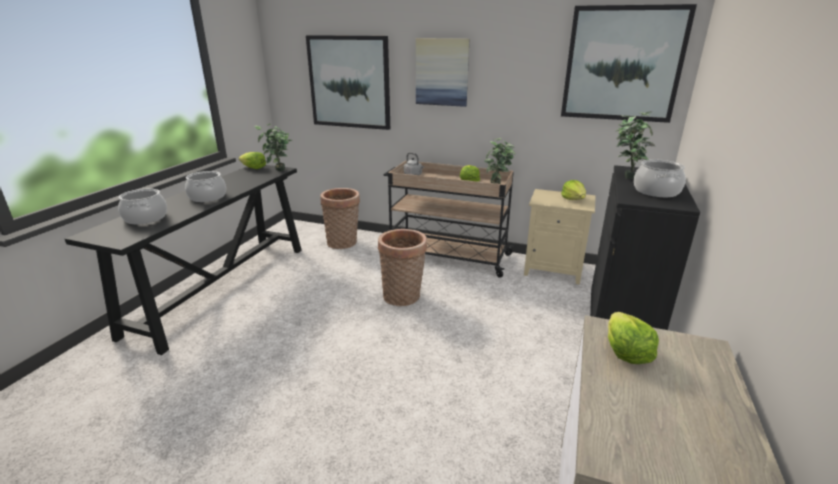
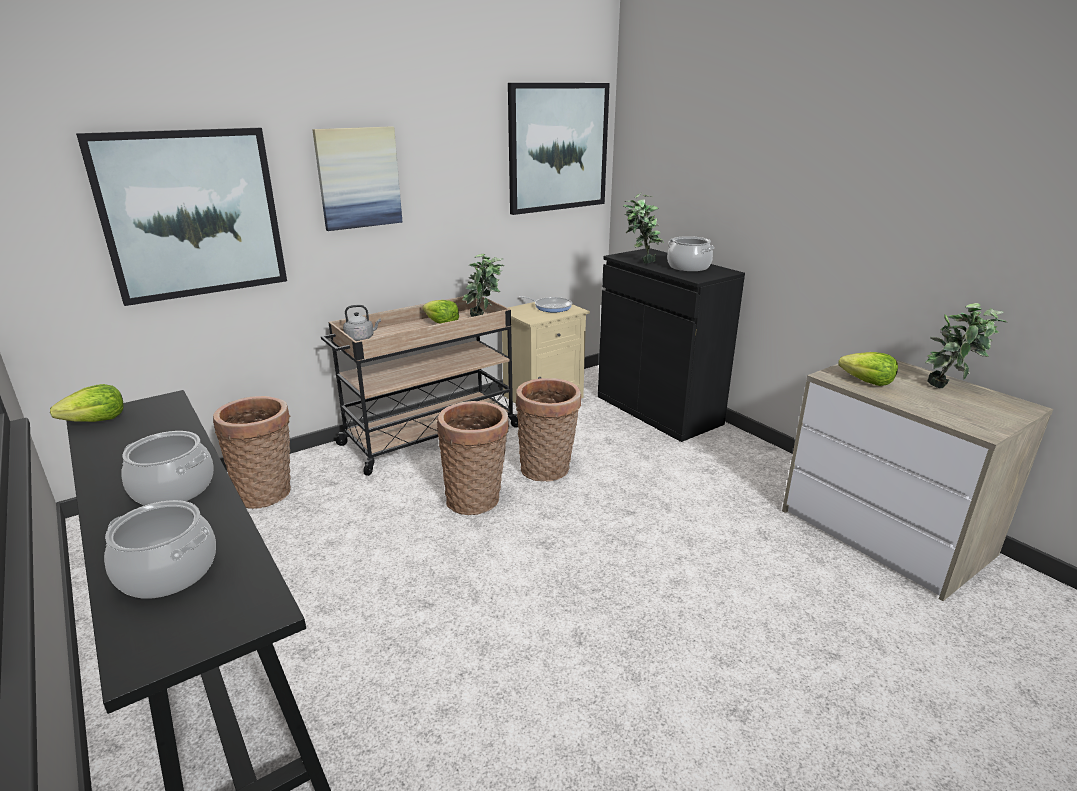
camera: 55 degrees left, 0 degrees up
potted plant [254,124,292,171] -> potted plant moved to [925,303,1007,388]
lettuce [561,180,586,200] -> frying pan [520,296,572,312]
none -> basket [516,378,581,482]

